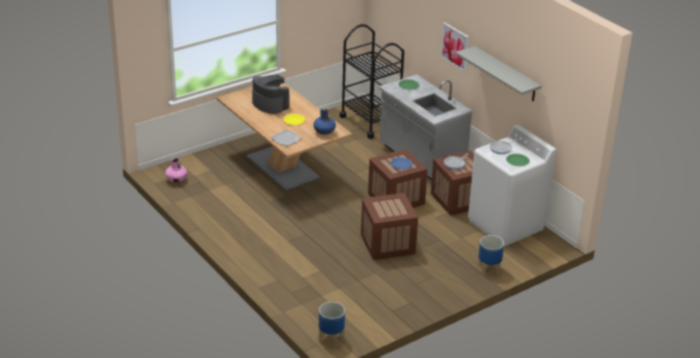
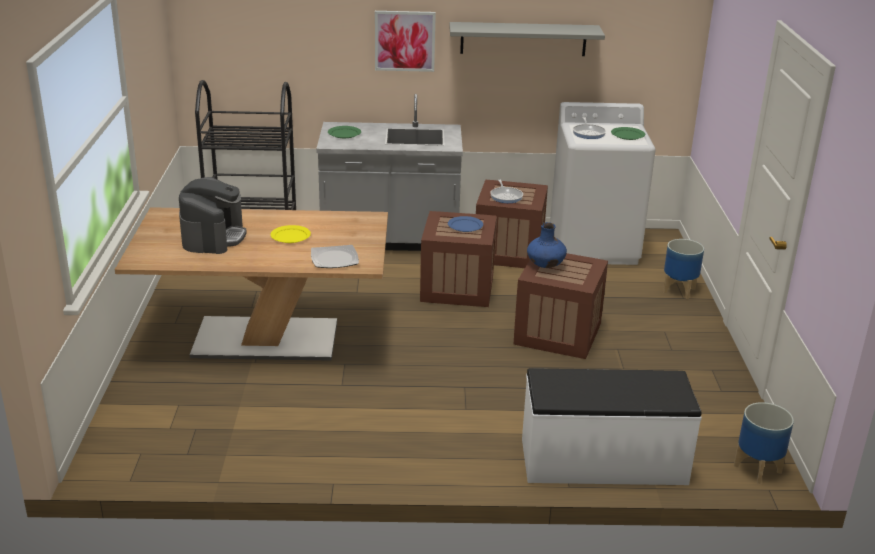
camera: 55 degrees left, 5 degrees down
pink vase [165,158,187,183] -> none
coffee machine [252,75,289,114] -> coffee machine turned 105 degrees clockwise [179,177,247,254]
blue vase [313,109,336,135] -> blue vase moved to [527,222,567,268]
none -> white bench [522,368,702,485]

